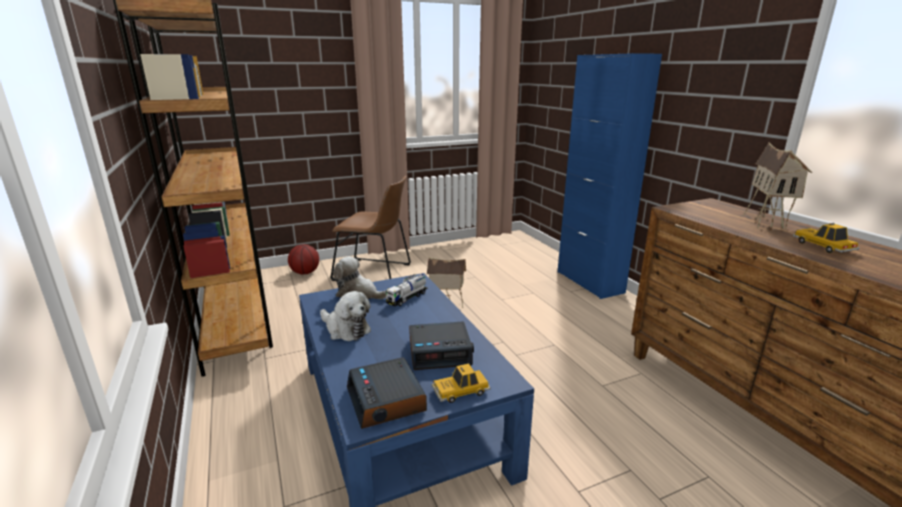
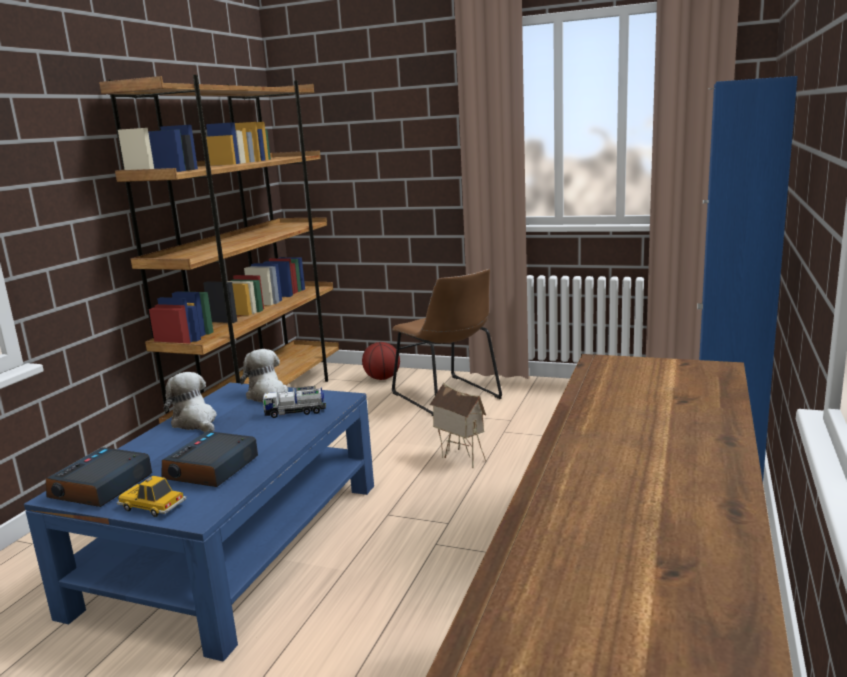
camera: 45 degrees right, 5 degrees down
plush toy [320,291,371,341] -> plush toy turned 150 degrees clockwise [164,372,217,432]
alarm clock [409,321,474,370] -> alarm clock turned 75 degrees clockwise [162,431,258,487]
toy house [743,142,813,231] -> none
toy car [792,223,860,253] -> none

